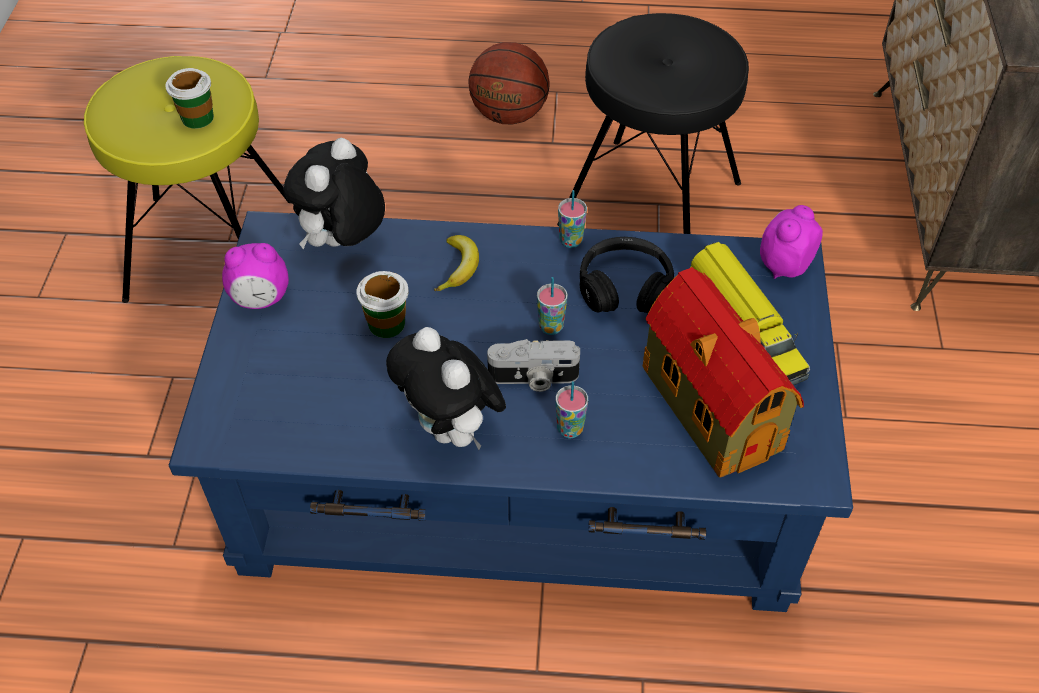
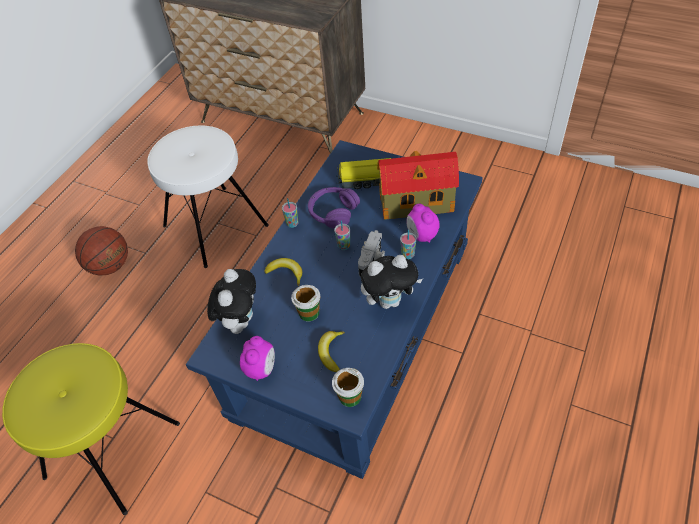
camera: 65 degrees left, 0 degrees up
cup [165,68,214,129] -> cup moved to [332,368,364,407]
plush toy [283,138,385,250] -> plush toy turned 135 degrees counterclockwise [207,269,256,334]
black stool [557,13,749,234] -> white stool [147,125,269,268]
black headphones [580,237,674,313] -> purple headphones [308,187,360,229]
alarm clock [760,205,823,279] -> alarm clock moved to [406,204,440,243]
none -> banana [318,331,345,372]

